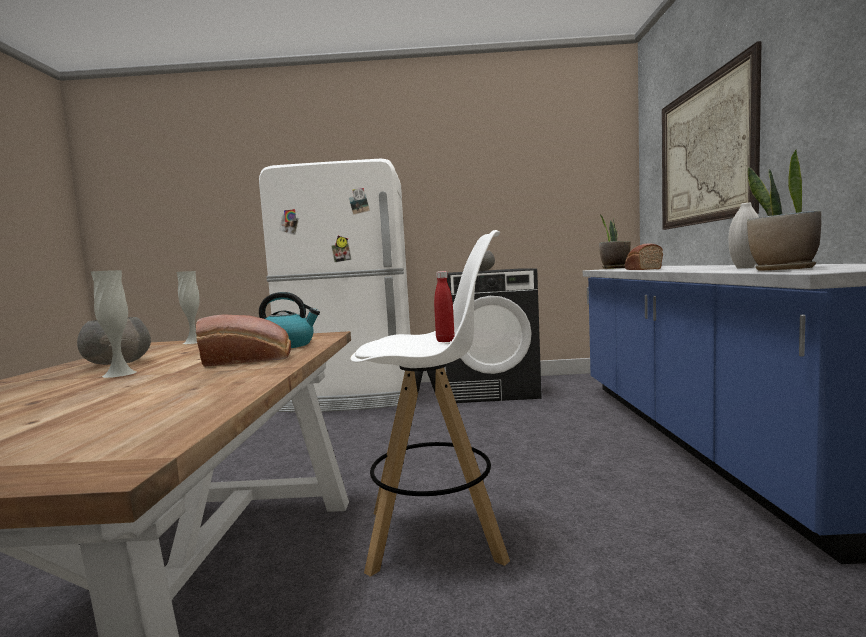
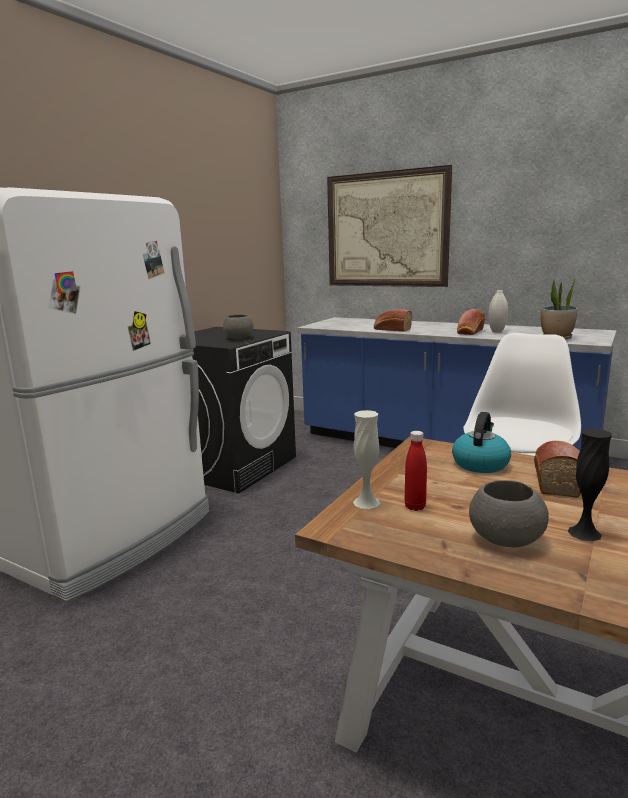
camera: 60 degrees left, 10 degrees up
white vase [91,270,137,378] -> black vase [568,429,612,541]
red bottle [434,271,455,342] -> red bottle moved to [404,431,427,511]
potted plant [599,214,631,269] -> none
none -> bread [457,309,485,335]

